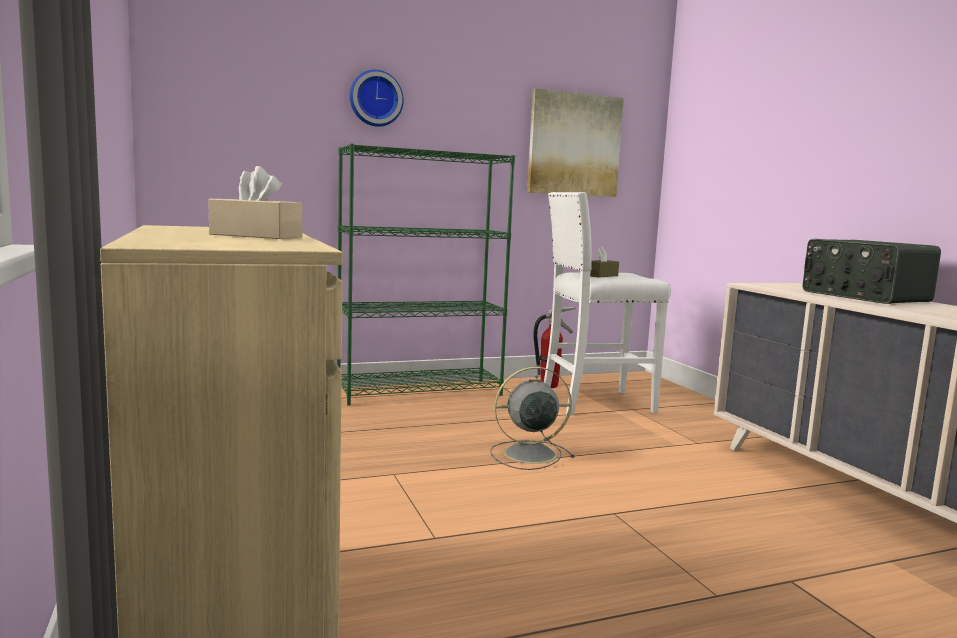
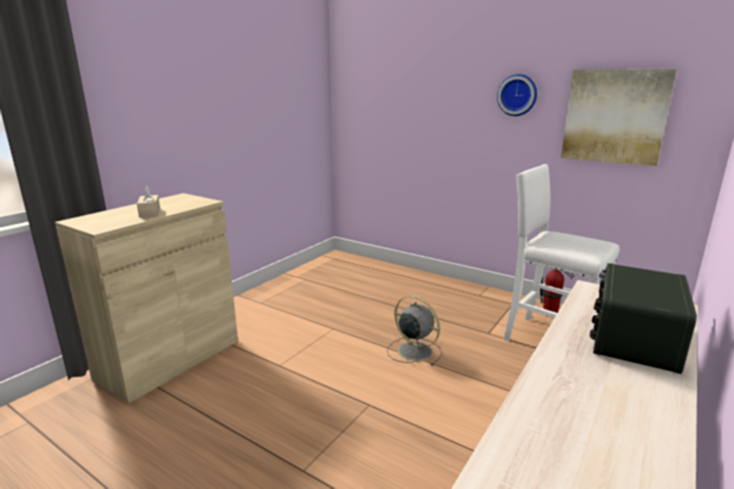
camera: 55 degrees right, 10 degrees up
green bookcase [337,144,515,406] -> none
wall clock [350,70,404,127] -> wall clock moved to [497,74,537,116]
brown tissue box [590,247,619,278] -> none

